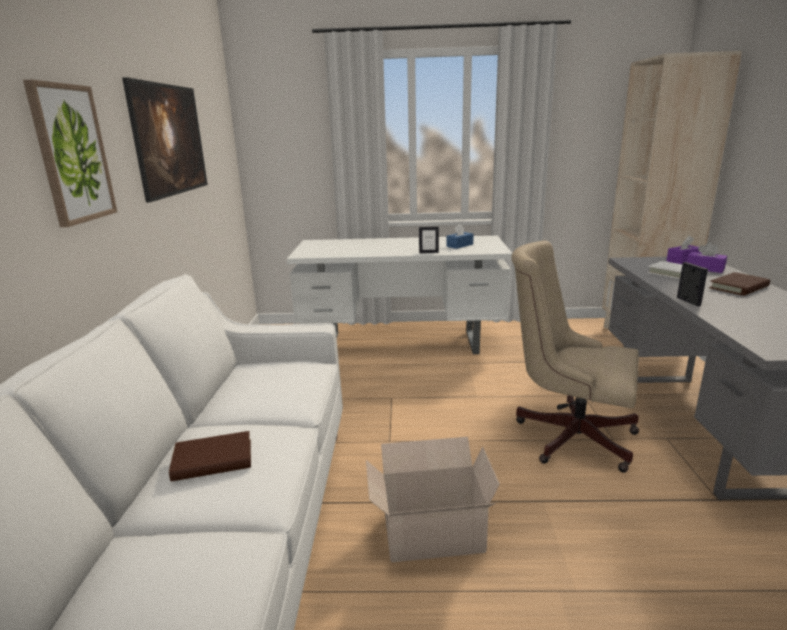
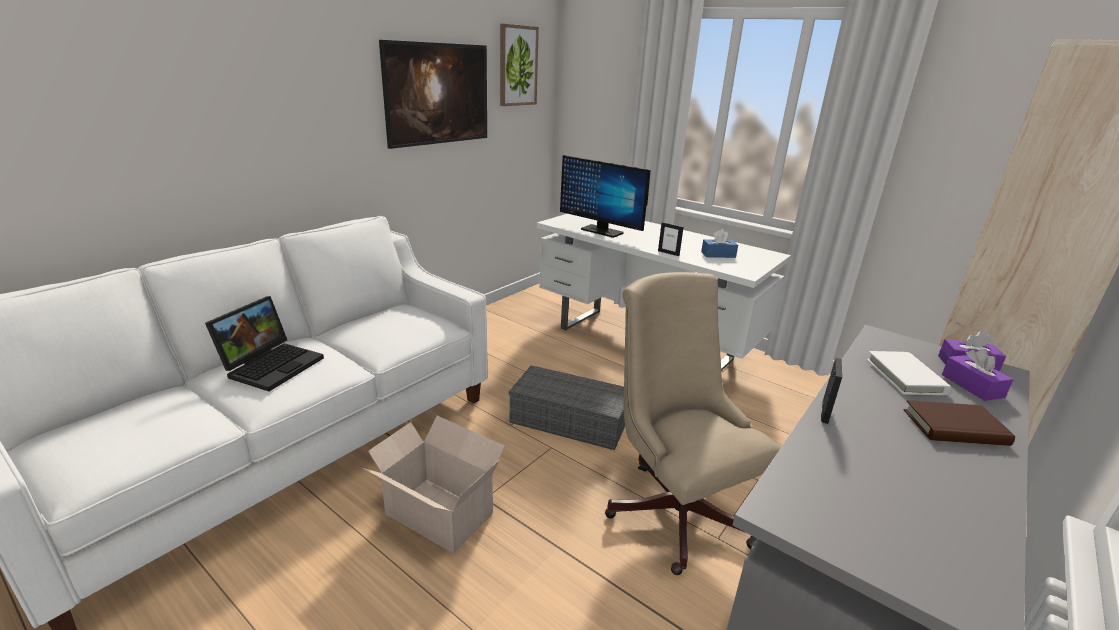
camera: 35 degrees right, 5 degrees up
picture [23,80,117,227] -> picture moved to [500,24,539,106]
brown book [169,431,251,481] -> laptop [205,296,324,391]
none -> grey storage box [509,365,625,450]
none -> monitor [560,155,651,238]

